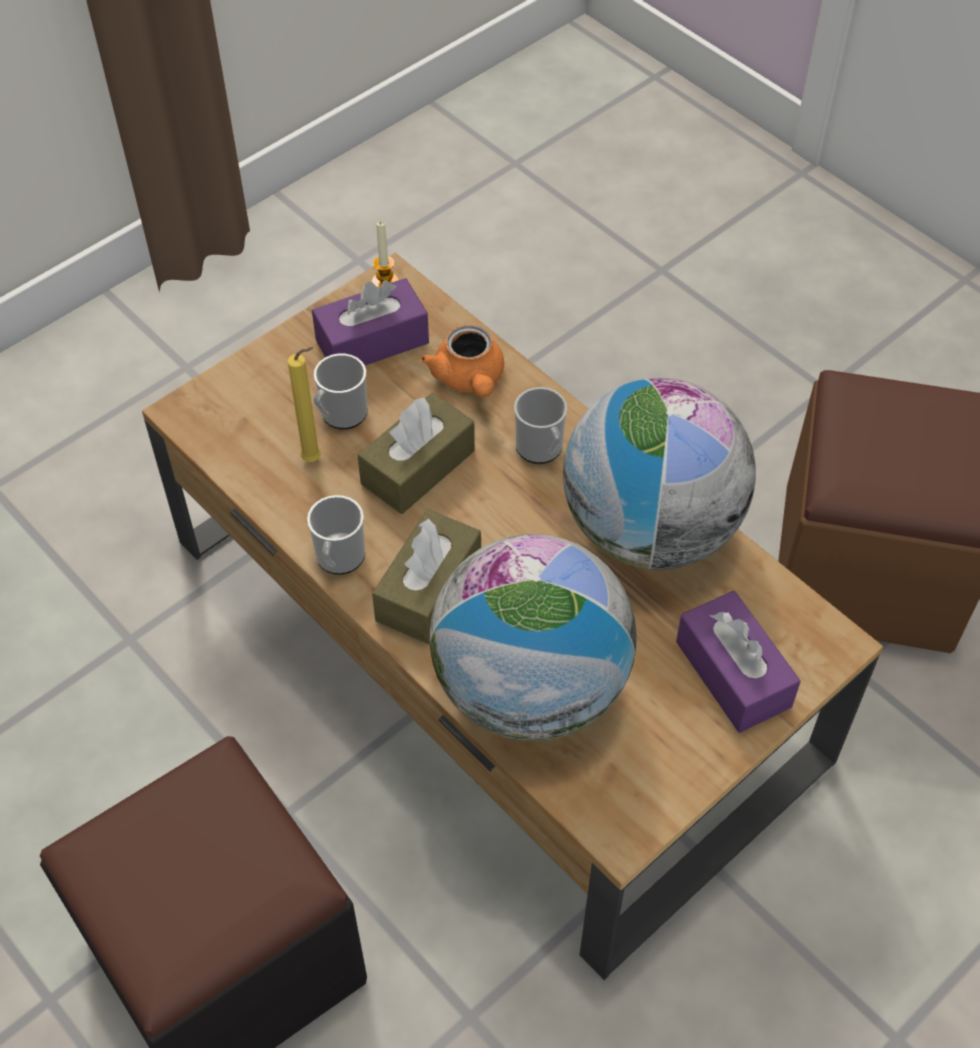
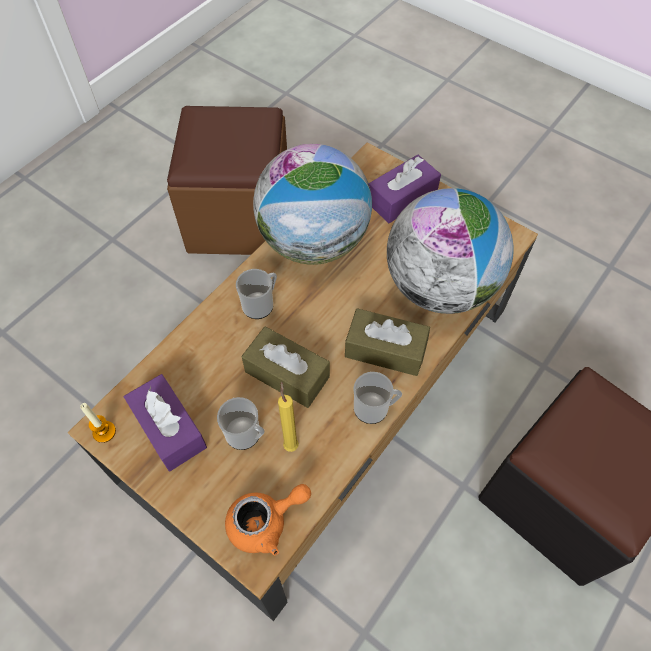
camera: 100 degrees left, 5 degrees up
orange teapot [420,325,504,397] -> orange teapot moved to [225,484,311,555]

